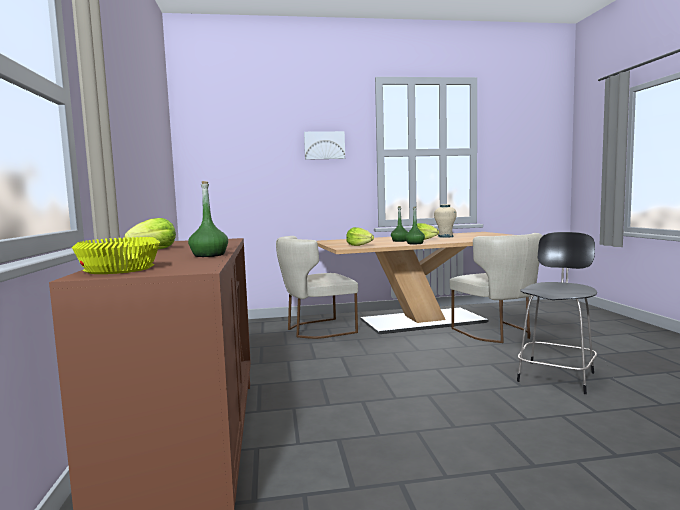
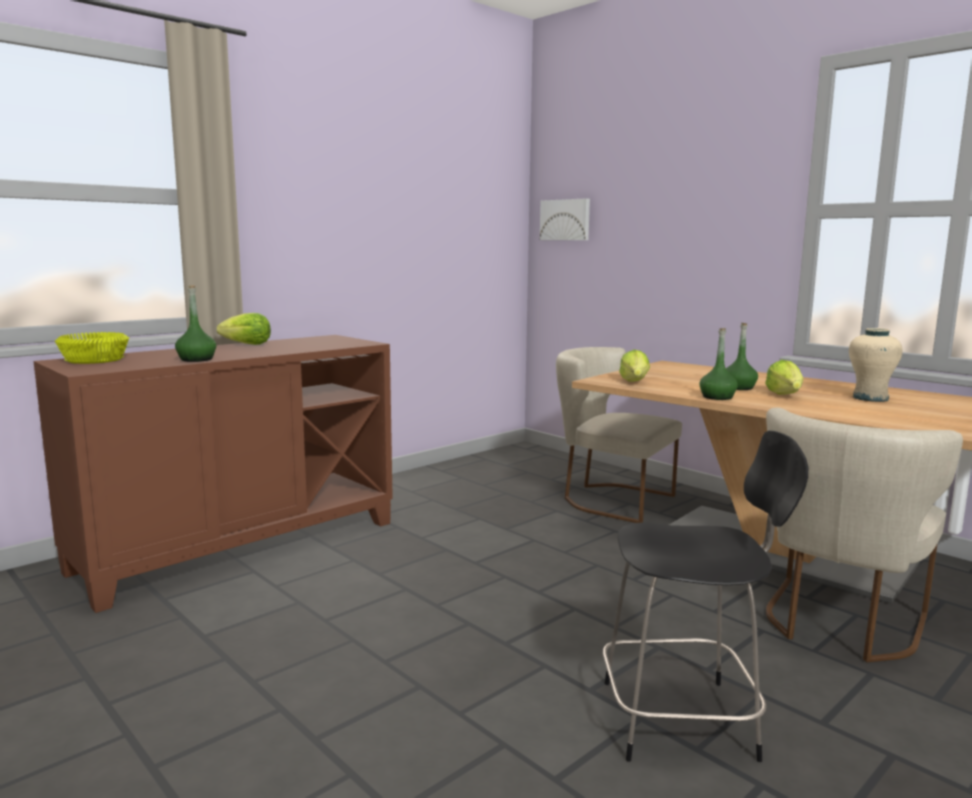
camera: 55 degrees right, 5 degrees up
picture [304,131,345,160] -> picture moved to [540,198,590,240]

